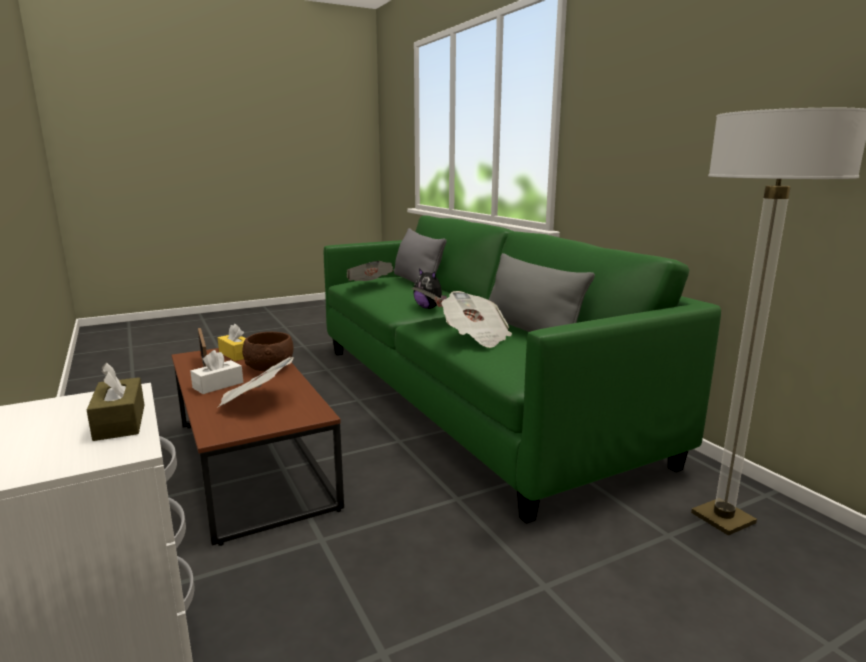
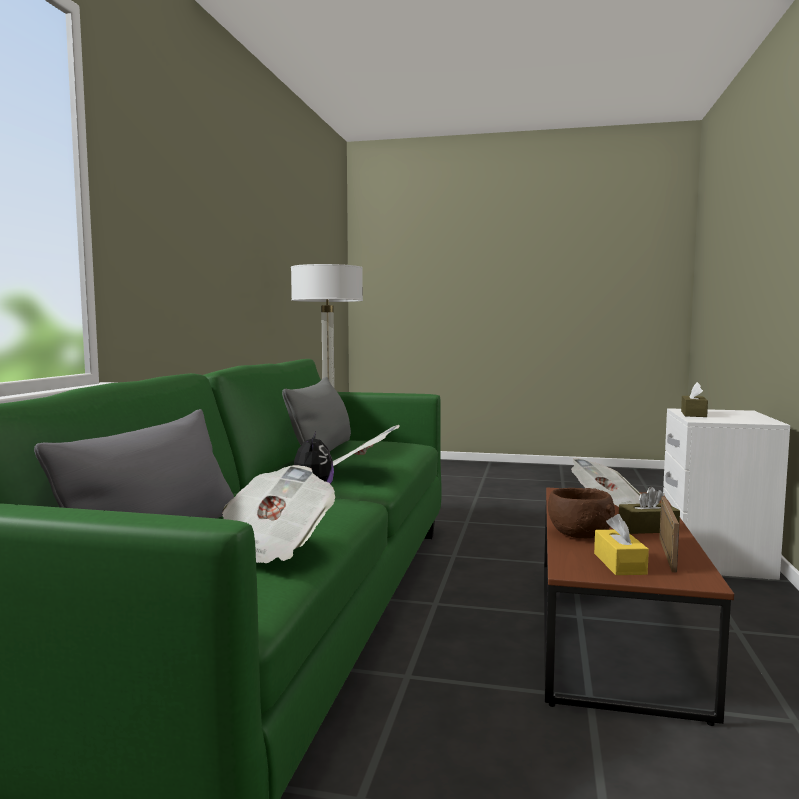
camera: 140 degrees left, 10 degrees down
white tissue box [190,350,243,394] -> brown tissue box [619,487,680,534]
newspaper [441,291,512,348] -> none

